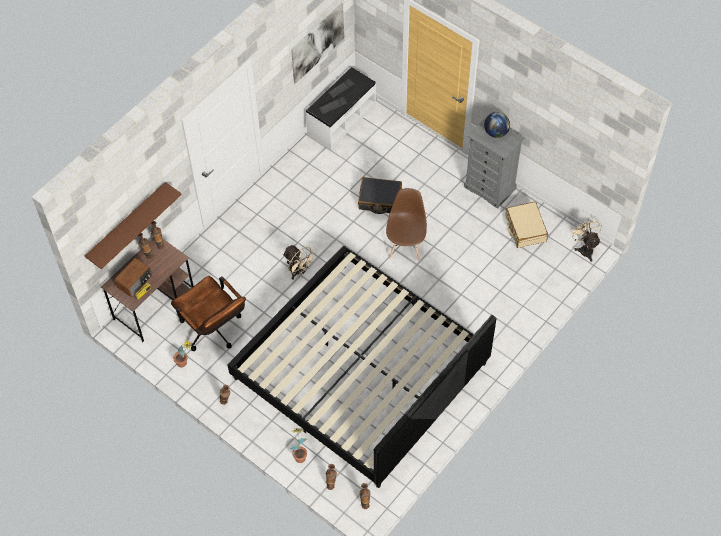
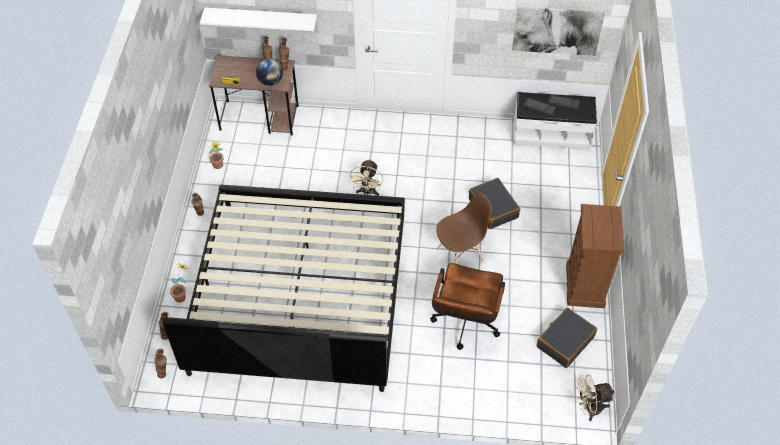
camera: 55 degrees right, 5 degrees down
brown shelf [85,182,182,269] -> white shelf [200,8,317,31]
radio [115,258,152,297] -> none
brown office chair [171,276,246,351] -> brown office chair moved to [430,263,505,350]
grey dresser [464,115,525,209] -> brown dresser [566,204,624,308]
globe [484,112,510,138] -> globe moved to [256,58,283,86]
beige suitcase [505,202,548,248] -> black suitcase [537,308,597,368]
beige fan [571,218,602,262] -> beige fan turned 135 degrees counterclockwise [577,375,614,421]

